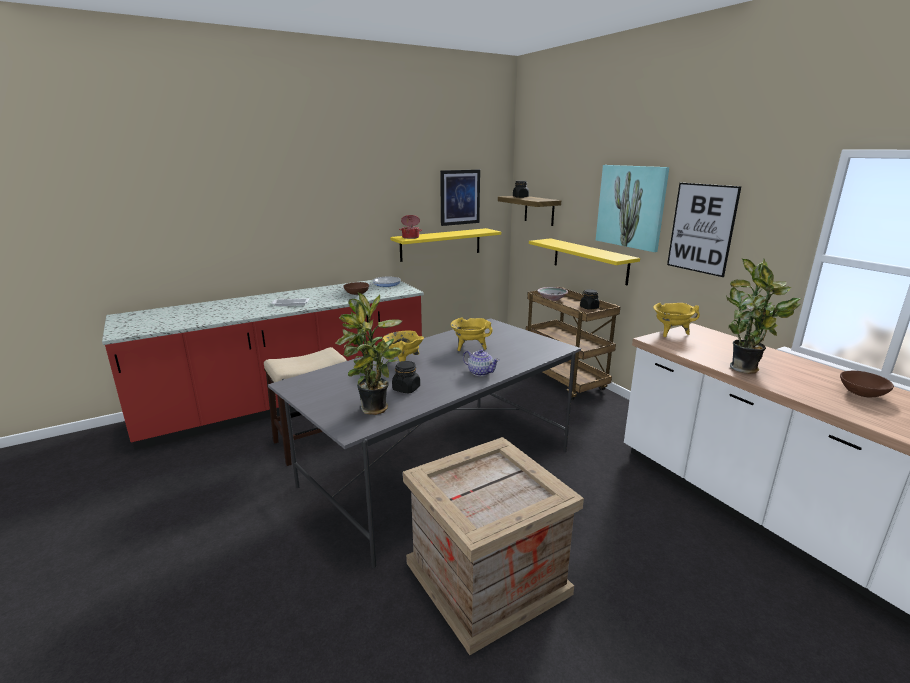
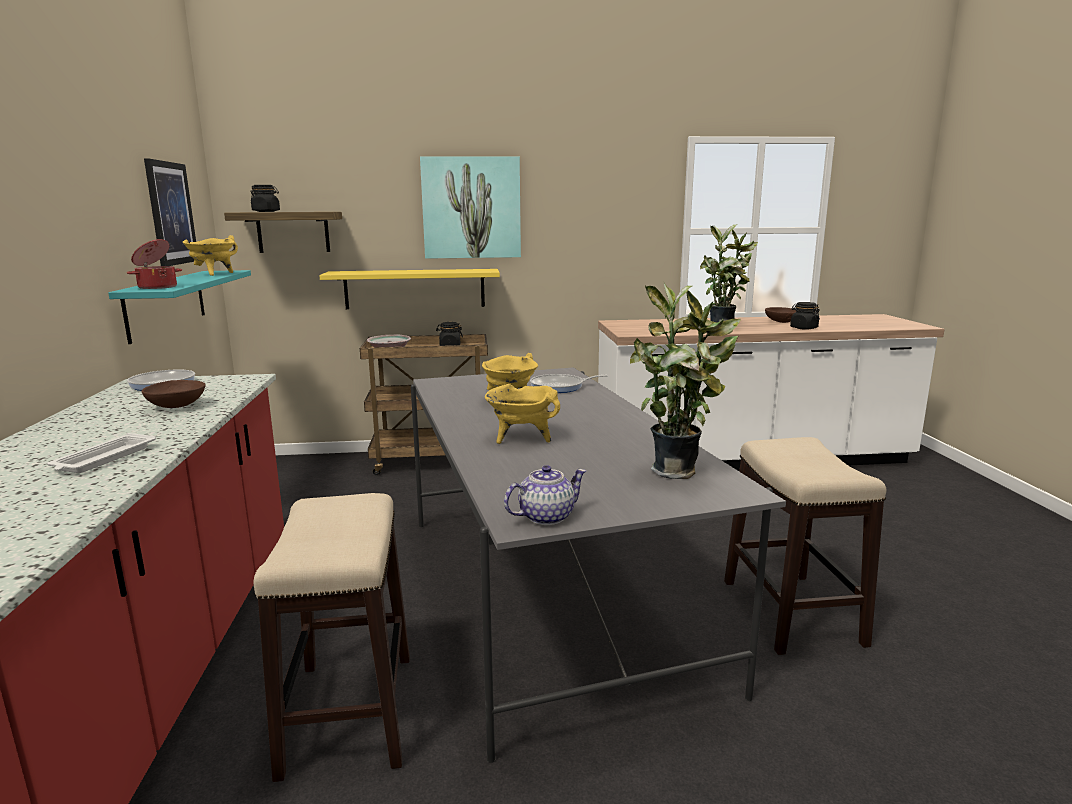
camera: 65 degrees left, 5 degrees down
yellow shelf [390,228,501,262] -> turquoise shelf [108,270,251,344]
black jar [392,361,420,393] -> black jar moved to [790,302,820,330]
crate [403,437,584,655] -> stool [724,437,887,655]
teapot [463,349,500,376] -> teapot moved to [504,465,586,525]
yellow cooking pot [653,303,700,338] -> yellow cooking pot moved to [183,235,238,276]
picture [667,183,741,277] -> none
none -> frying pan [530,374,608,393]

